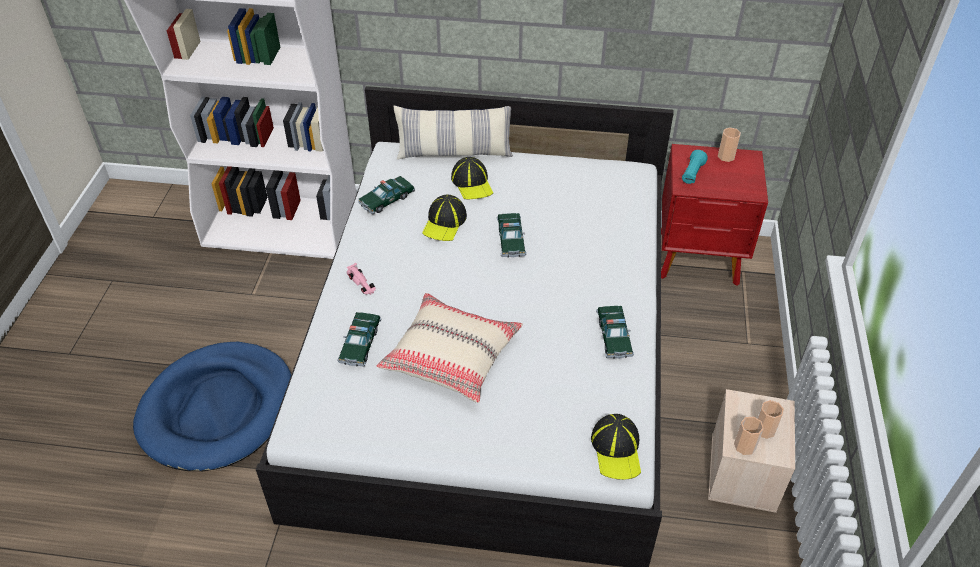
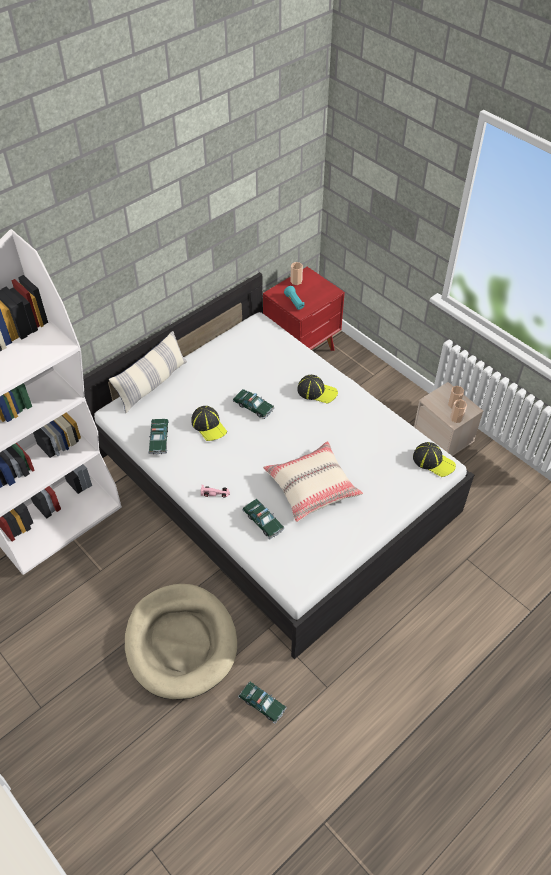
camera: 50 degrees left, 5 degrees up
blue dog bed [133,342,291,471] -> beige dog bed [125,584,237,699]
cap [451,157,493,199] -> cap moved to [297,375,338,404]
toy car [596,306,634,359] -> toy car moved to [238,682,287,724]

